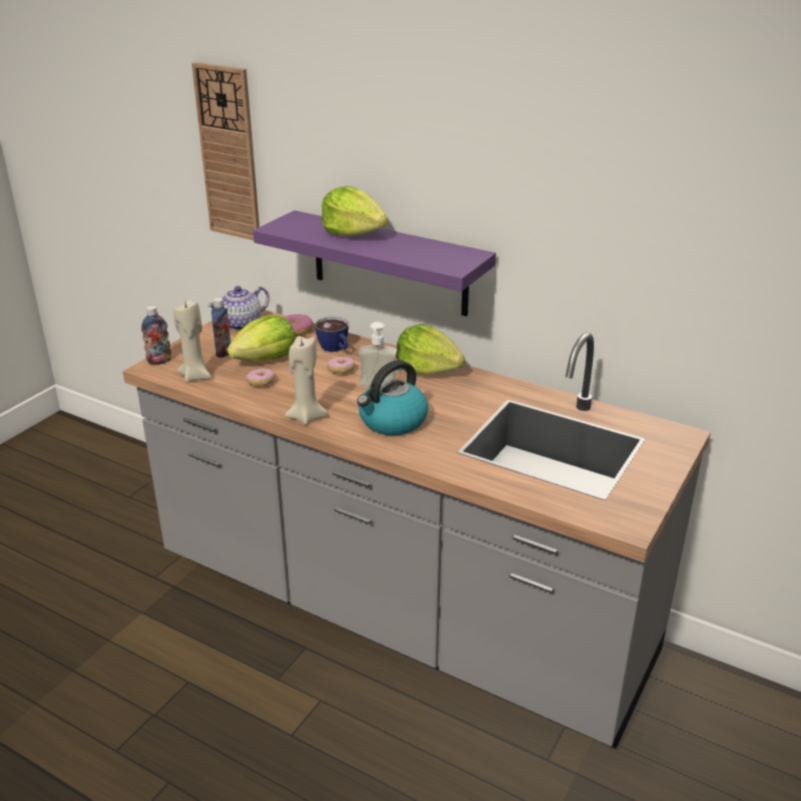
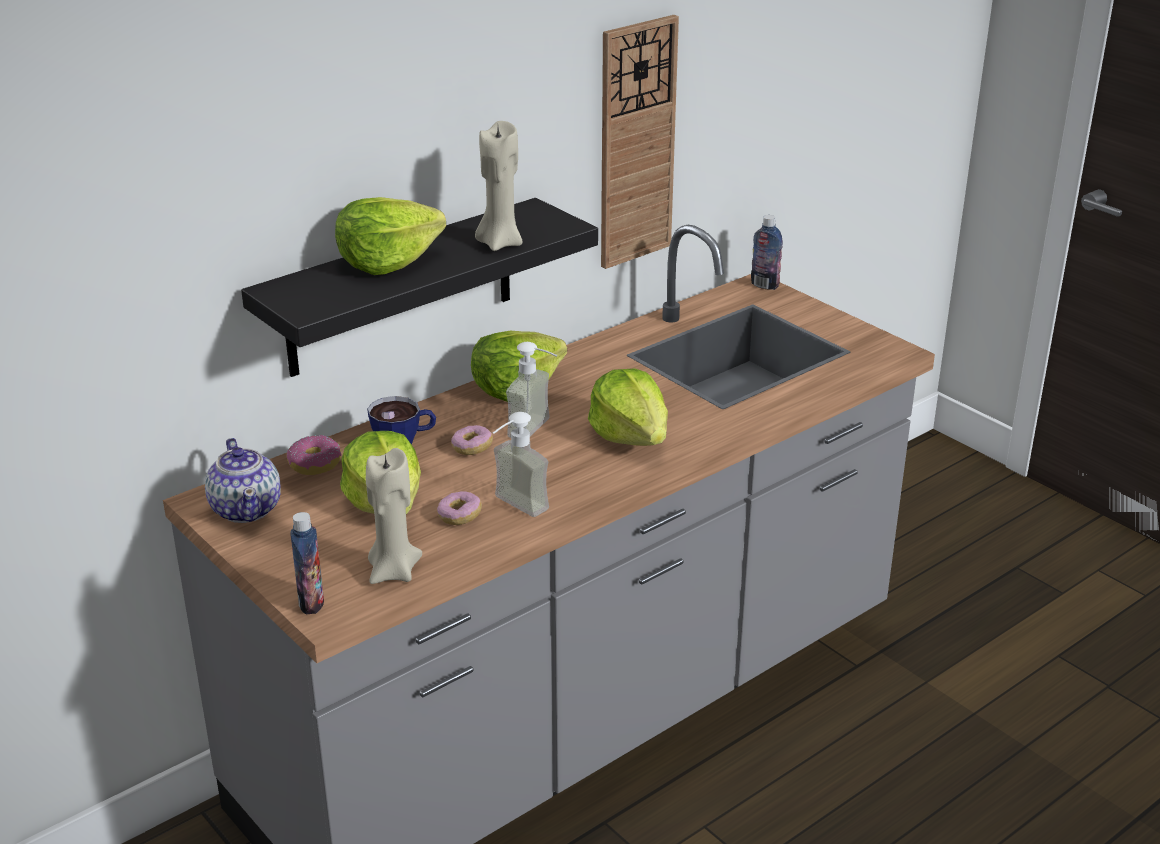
camera: 70 degrees left, 0 degrees up
wall clock [192,62,260,240] -> wall clock moved to [601,15,679,269]
bottle [211,298,231,358] -> bottle moved to [751,215,783,290]
purple shelf [253,210,496,316] -> black shelf [241,198,598,377]
beige candle [285,336,328,425] -> beige candle moved to [475,121,522,251]
kettle [357,360,428,436] -> lettuce [588,368,668,446]
none -> soap dispenser [493,412,549,517]

